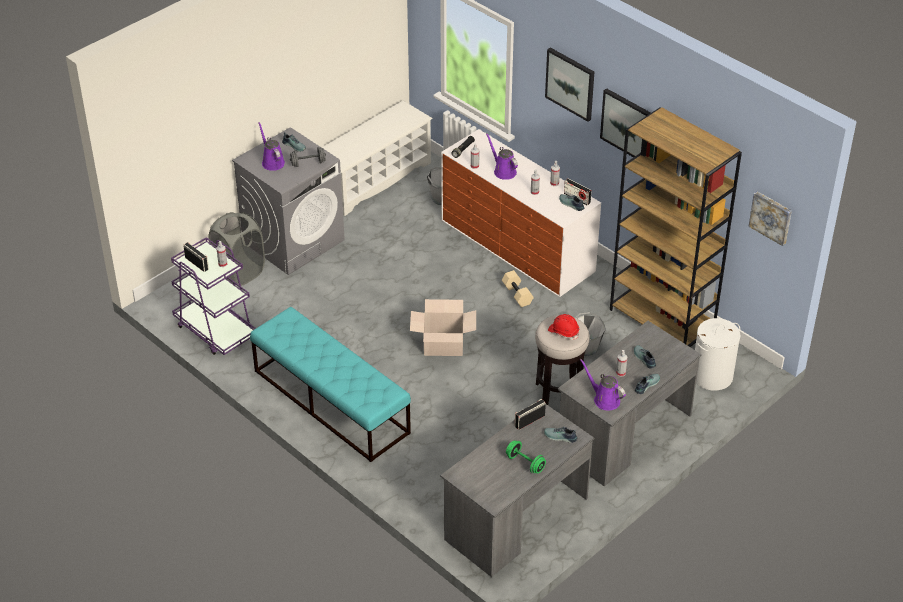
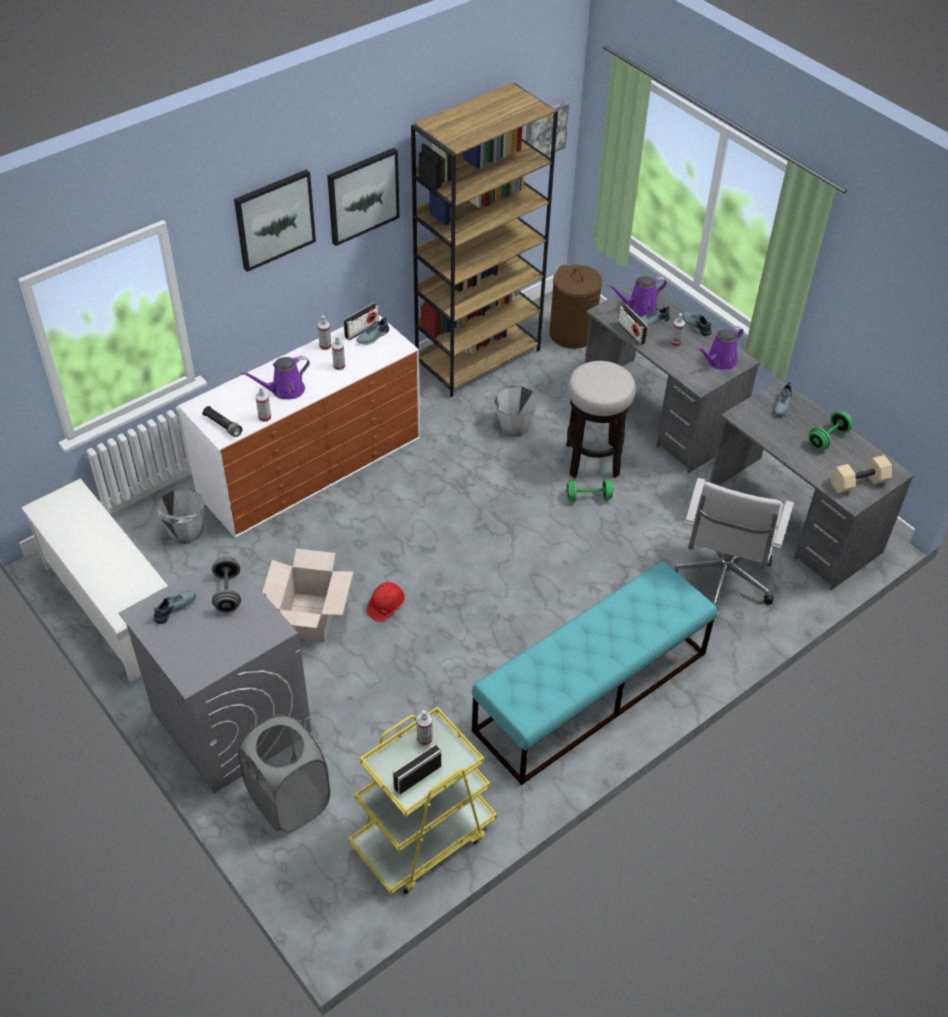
camera: 85 degrees left, 5 degrees up
purple cart [171,237,256,355] -> yellow cart [348,707,497,894]
purple watering can [258,122,285,171] -> purple watering can moved to [607,276,667,315]
cardboard box [410,299,476,356] -> cardboard box moved to [262,549,353,641]
beige dumbbell [502,270,534,307] -> beige dumbbell moved to [831,455,892,494]
radio [515,399,546,430] -> radio moved to [618,305,648,345]
red hard hat [548,314,579,340] -> red hard hat moved to [367,582,405,622]
white laundry basket [695,318,741,391] -> brown laundry basket [549,265,602,349]
none -> green dumbbell [566,478,614,502]
none -> white office chair [674,478,794,606]

